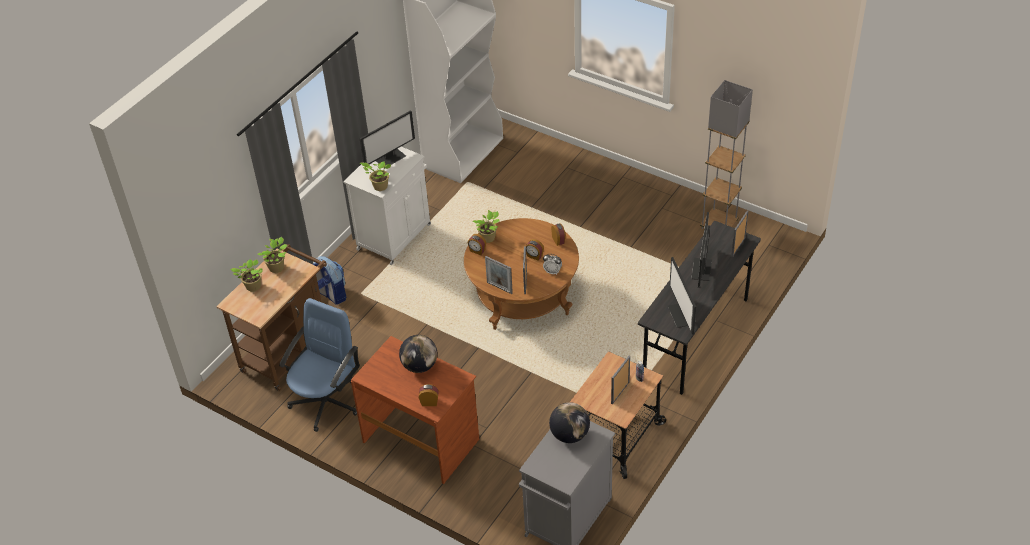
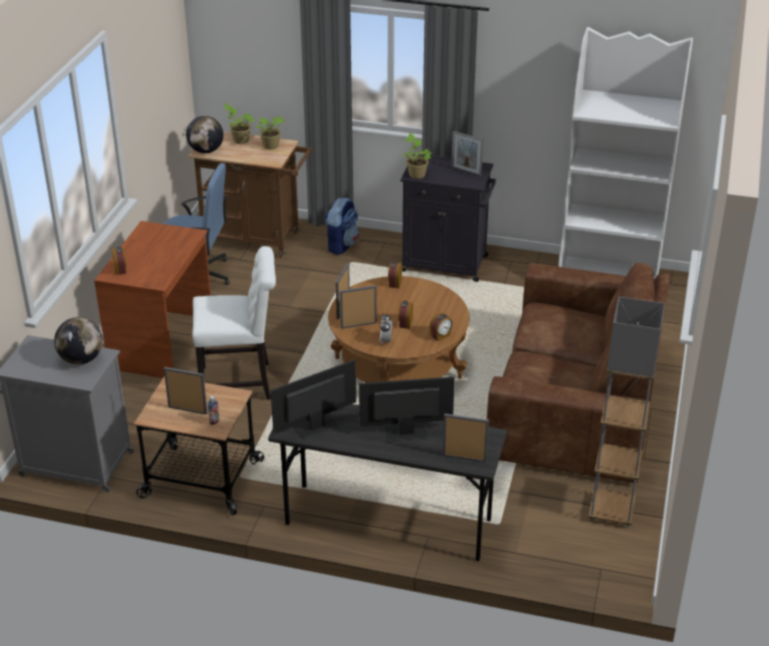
camera: 70 degrees right, 10 degrees down
white cabinet [343,147,431,266] -> black cabinet [400,154,496,282]
monitor [360,110,415,168] -> picture frame [452,131,483,176]
globe [399,335,437,373] -> globe moved to [186,116,223,153]
potted plant [473,210,499,243] -> none
none -> white chair [192,246,276,400]
none -> brown sofa [487,262,670,483]

